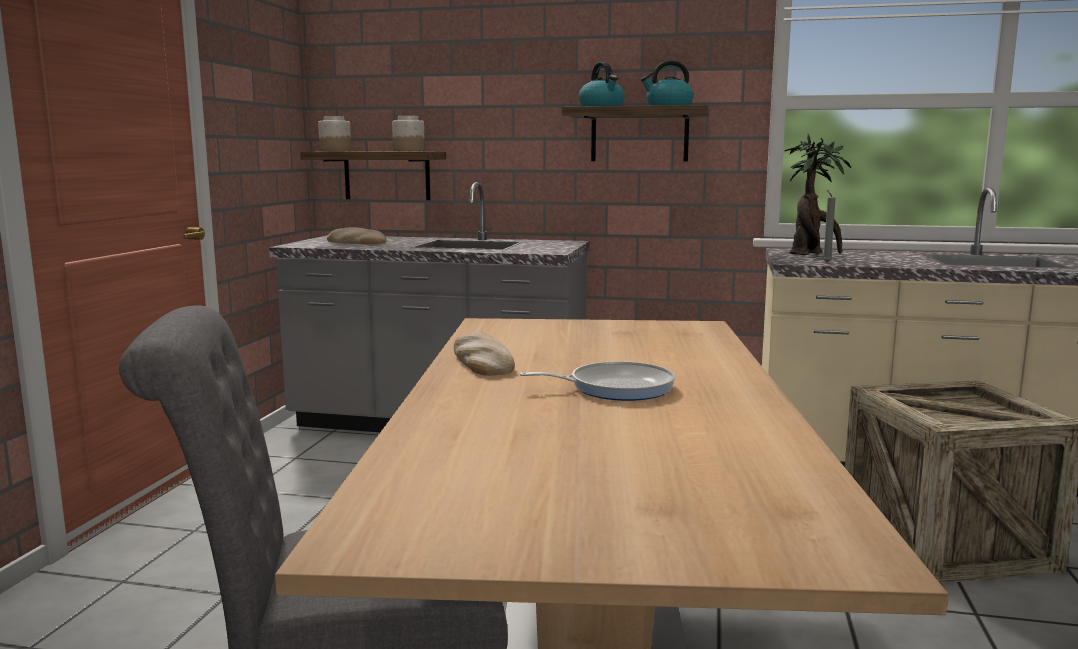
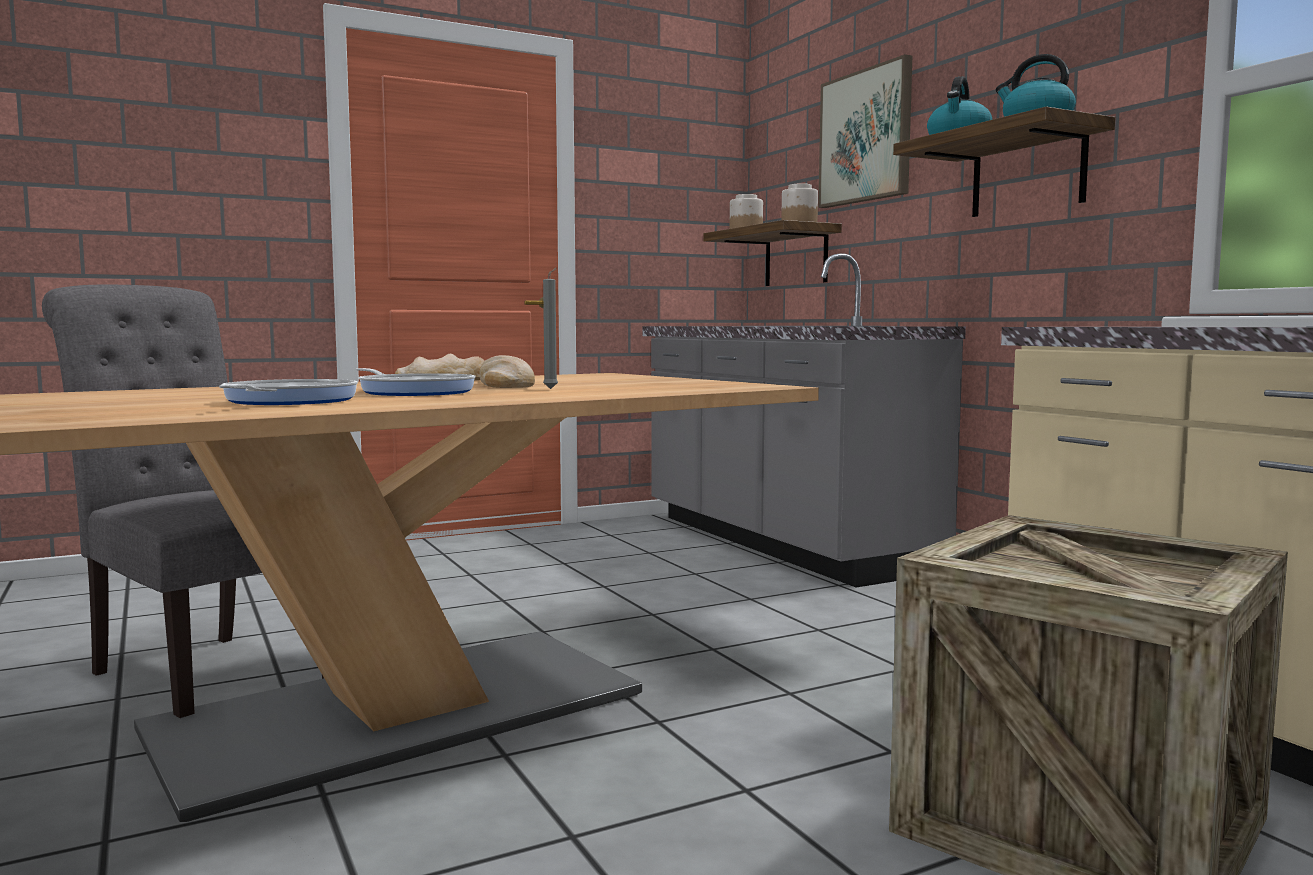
camera: 50 degrees right, 5 degrees down
bread [327,227,386,245] -> bread moved to [479,355,535,388]
potted plant [784,133,851,255] -> none
grey candle [823,190,836,263] -> grey candle moved to [543,268,558,389]
none -> frying pan [219,379,358,405]
none -> picture [818,54,912,208]

